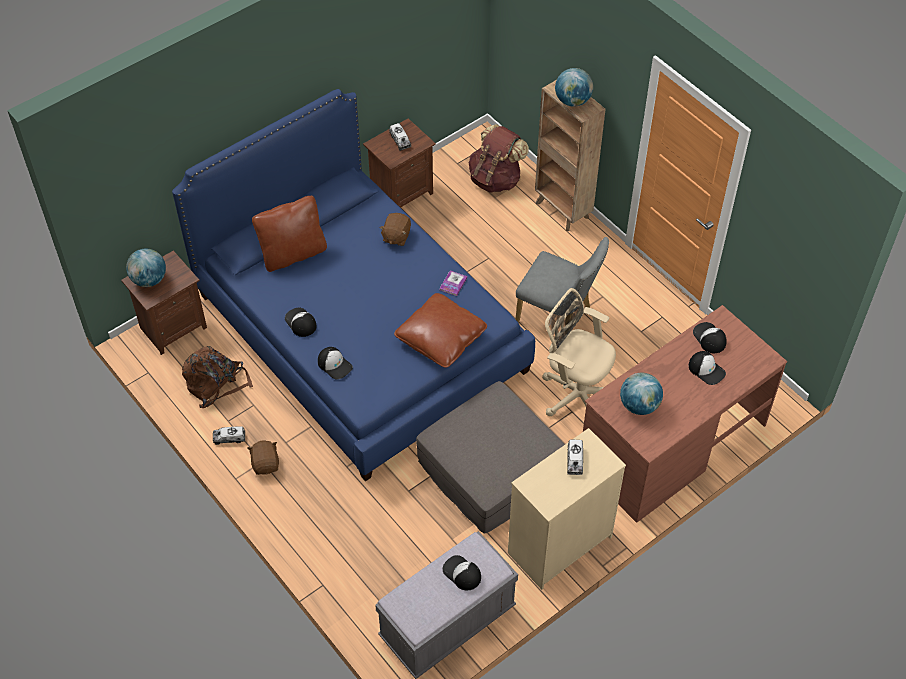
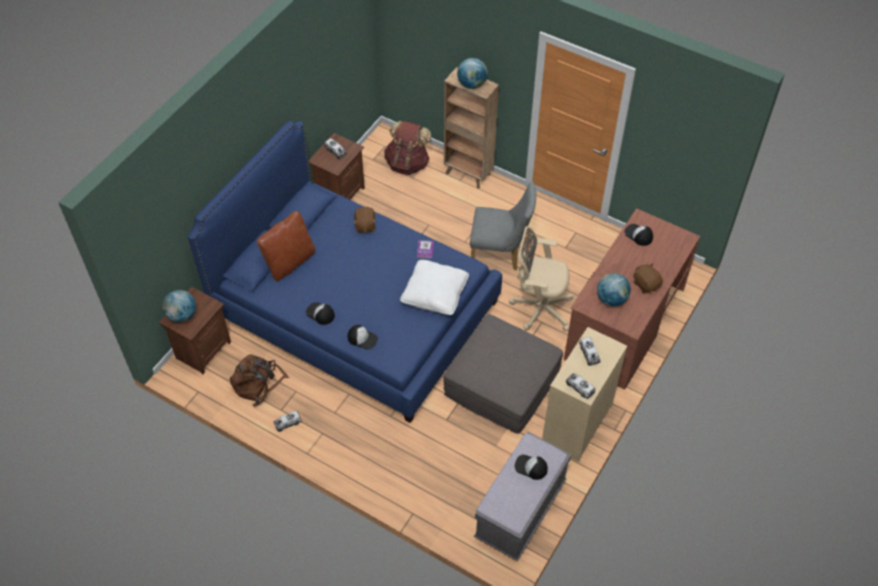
camera: 20 degrees left, 0 degrees up
brown plush toy [247,440,279,475] -> brown plush toy moved to [633,263,663,294]
brown pillow [394,293,487,368] -> white pillow [400,260,469,315]
cap [689,351,726,385] -> none
none -> toy truck [566,373,595,400]

